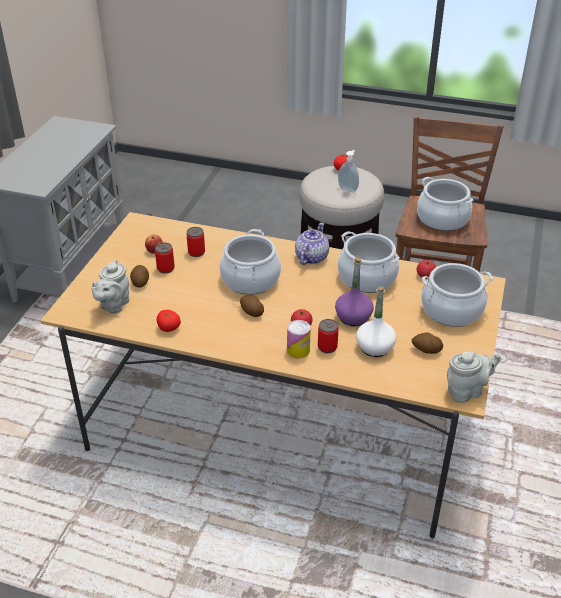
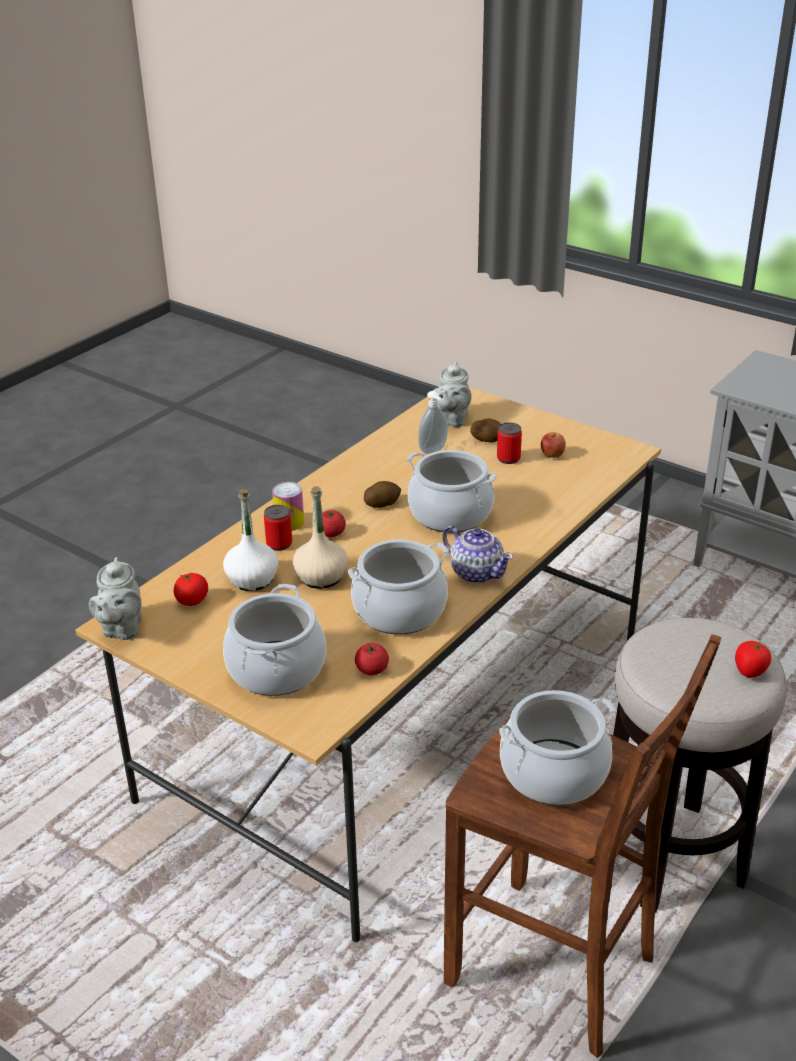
camera: 110 degrees right, 5 degrees down
grey teapot [91,260,129,314] -> grey teapot turned 120 degrees counterclockwise [431,361,472,427]
tomato [157,310,181,332] -> tomato moved to [173,572,208,606]
can [187,227,205,257] -> none
purple bottle [335,257,374,326] -> beige bottle [293,486,348,589]
soap dispenser [338,150,359,193] -> soap dispenser moved to [418,391,448,454]
potato [412,333,443,354] -> none

